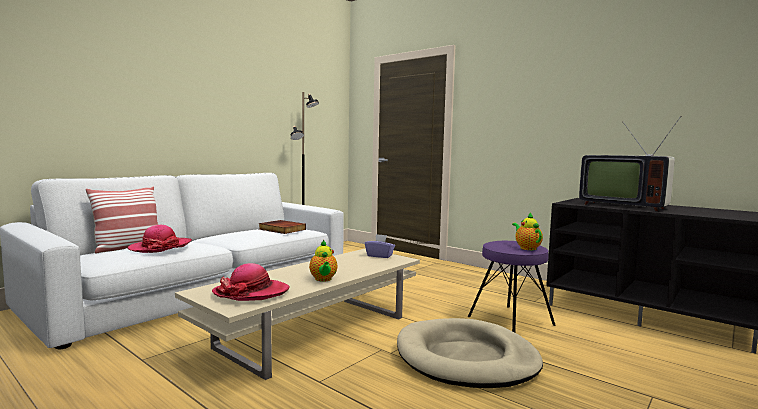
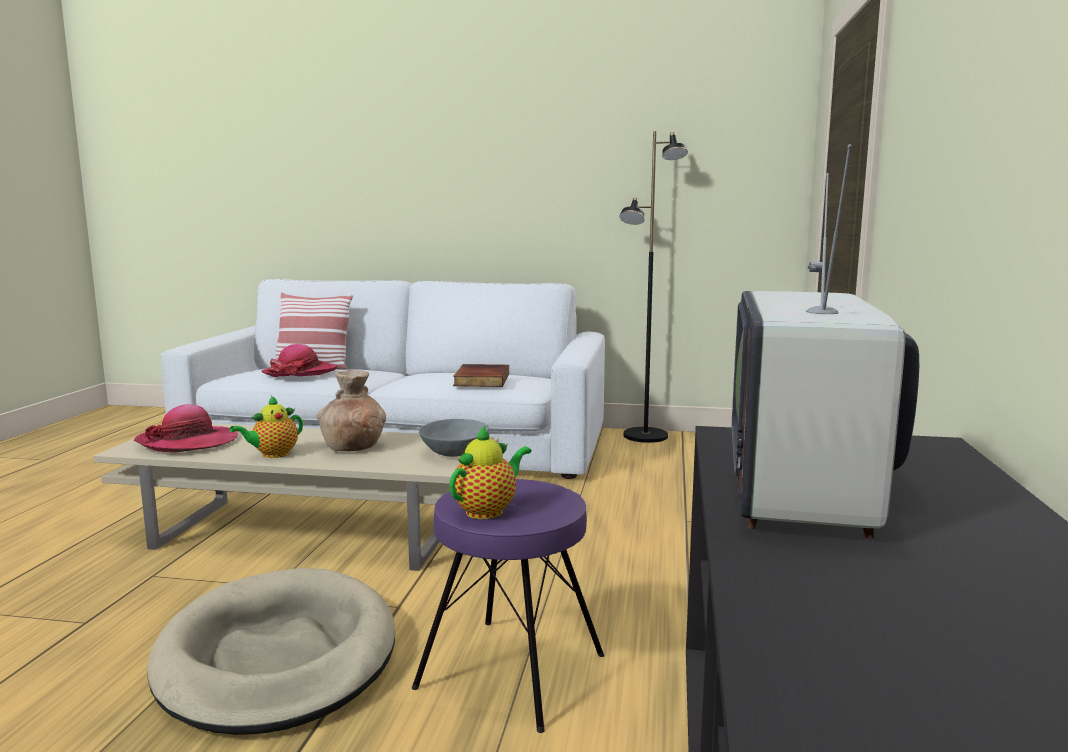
camera: 60 degrees right, 5 degrees up
purple tissue box [365,234,395,258] -> grey bowl [419,419,489,457]
none -> brown vase [317,370,386,451]

